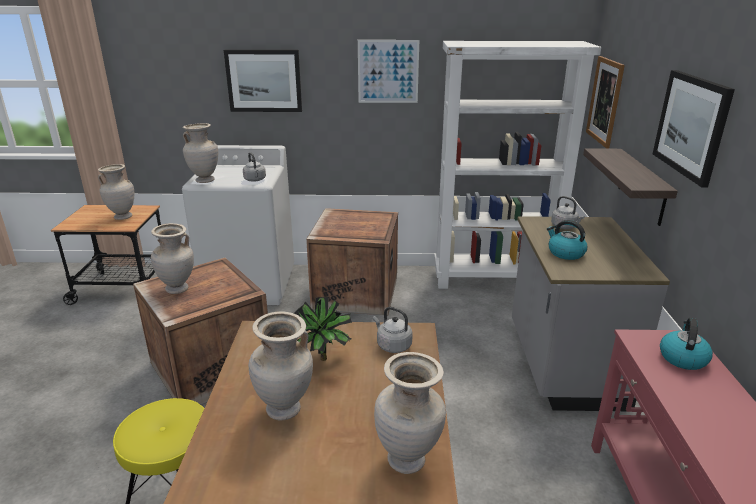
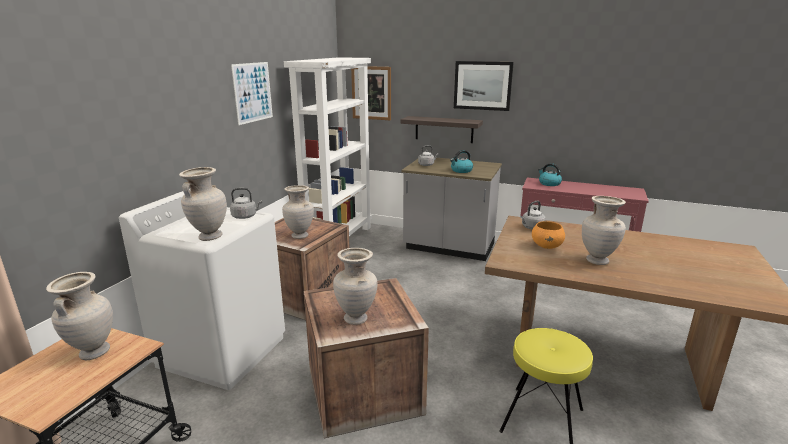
camera: 70 degrees left, 5 degrees down
picture [224,50,302,112] -> none
potted plant [294,297,352,361] -> orange bowl [532,221,565,249]
beige vase [374,352,446,474] -> beige vase moved to [282,185,314,239]

